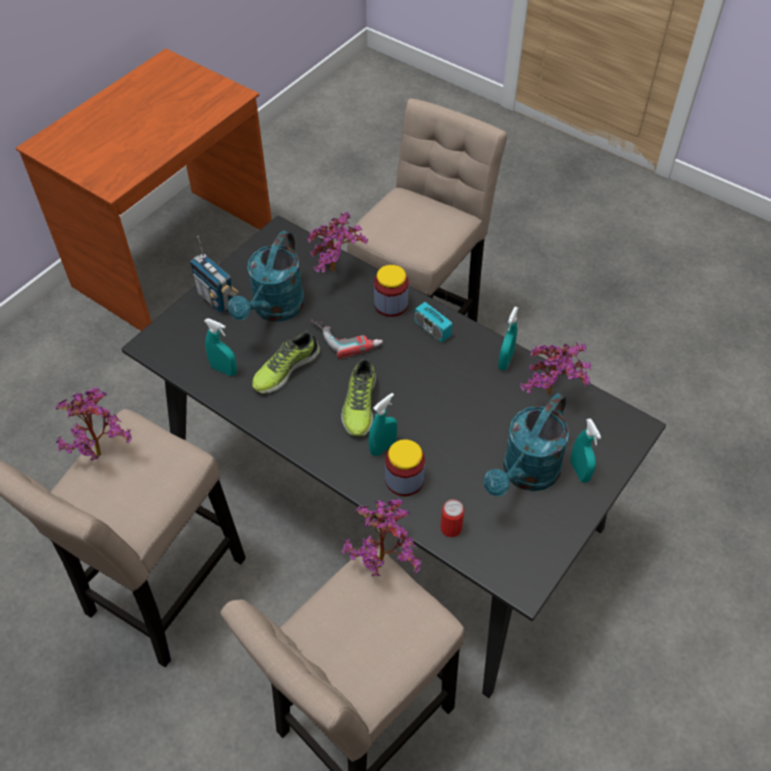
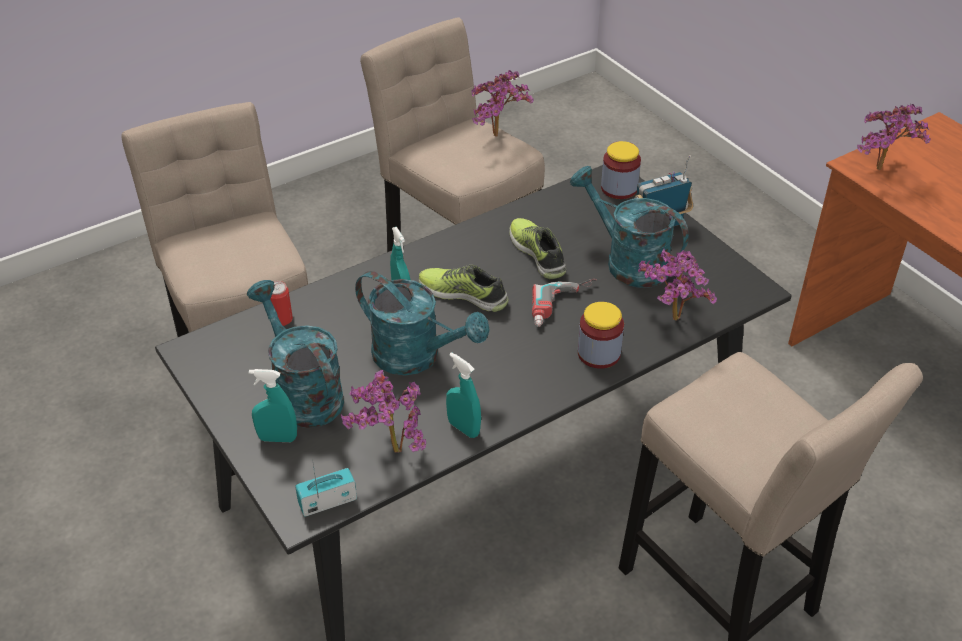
camera: 110 degrees right, 10 degrees down
turquoise spray bottle [204,318,237,376] -> none
potted plant [342,499,421,577] -> potted plant moved to [857,103,930,171]
jar [385,439,425,496] -> jar moved to [601,141,641,199]
radio [414,291,453,343] -> radio moved to [295,459,357,517]
none -> turquoise watering can [355,271,490,376]

